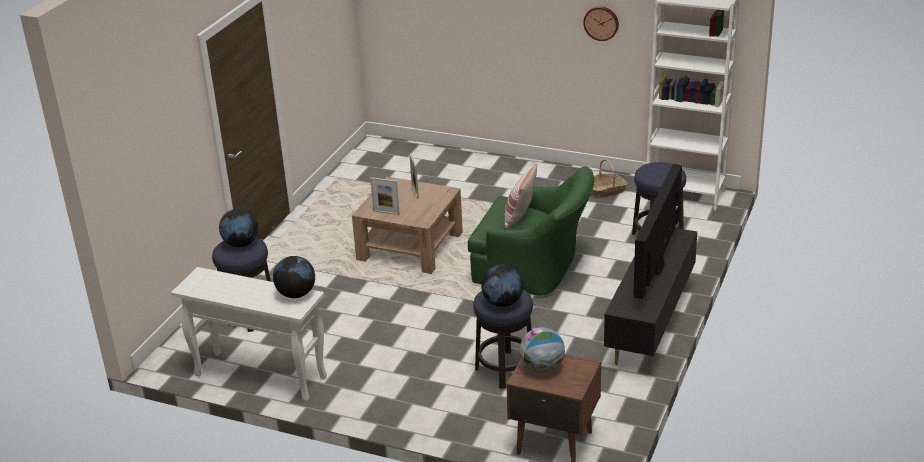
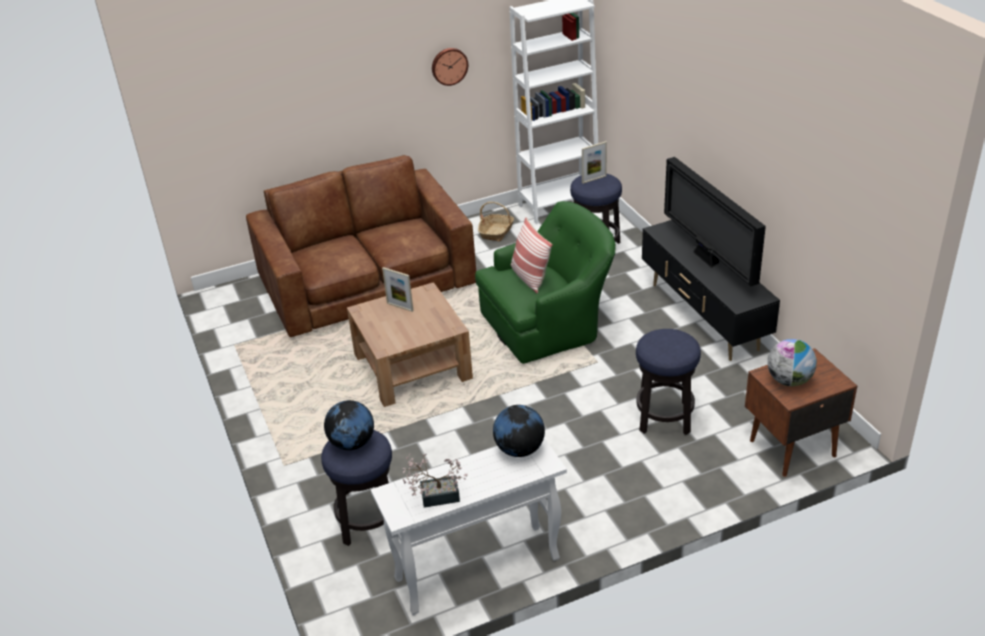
camera: 45 degrees left, 5 degrees up
picture frame [370,177,400,215] -> picture frame moved to [582,141,607,184]
globe [481,265,524,307] -> none
none -> brown sofa [246,155,476,337]
none -> potted plant [403,453,467,508]

